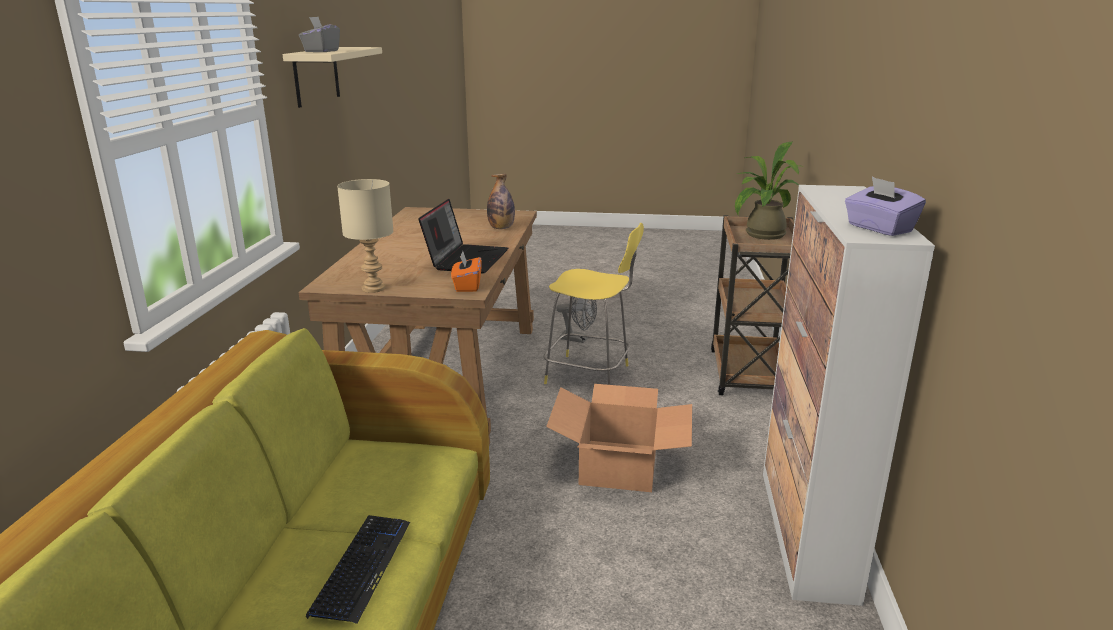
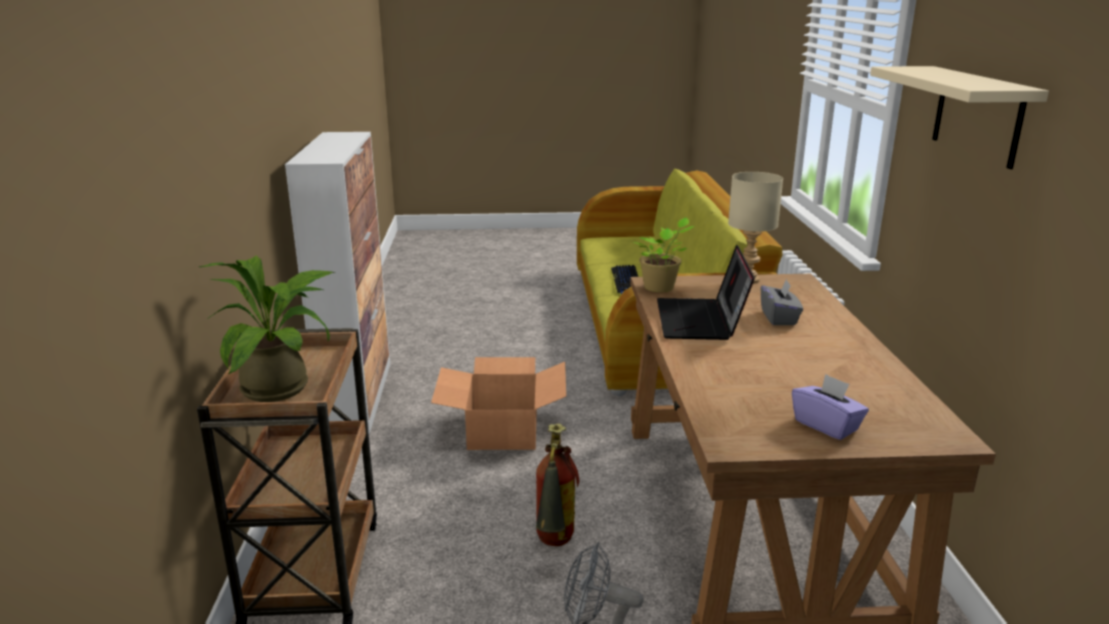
camera: 170 degrees right, 0 degrees up
grey tissue box [299,17,340,52] -> grey tissue box moved to [761,279,803,325]
orange tissue box [451,251,482,292] -> potted plant [633,217,695,292]
bottle [487,174,515,229] -> none
yellow stool [544,223,644,385] -> fire extinguisher [536,424,579,546]
purple tissue box [845,177,926,236] -> purple tissue box moved to [792,374,869,440]

